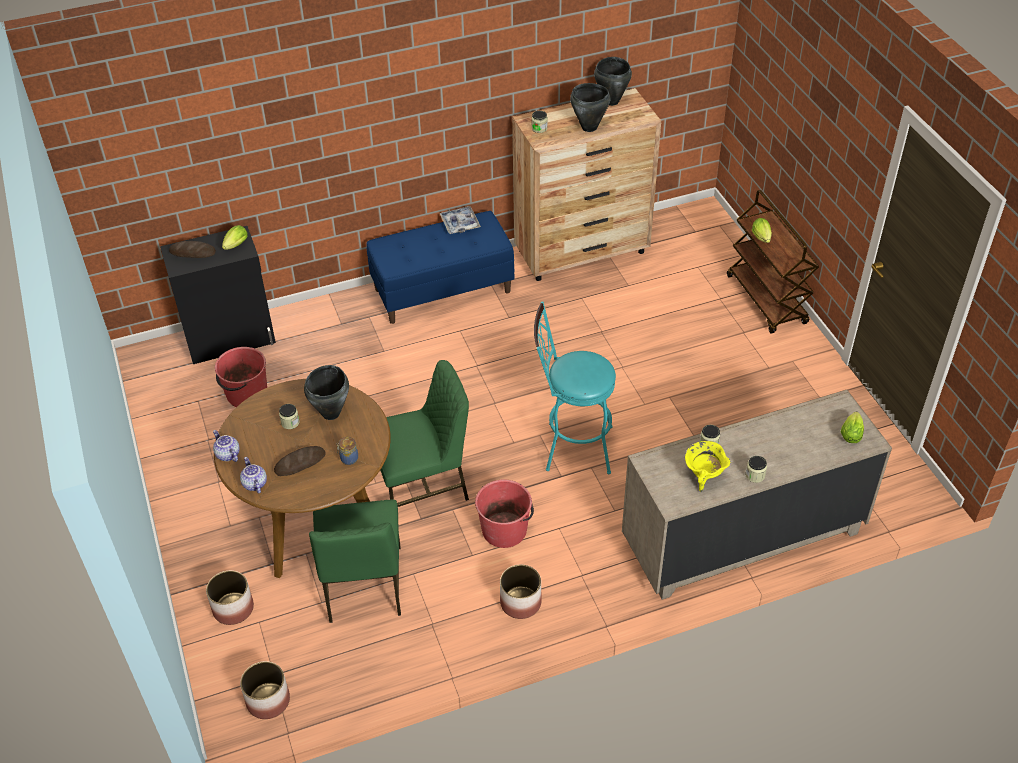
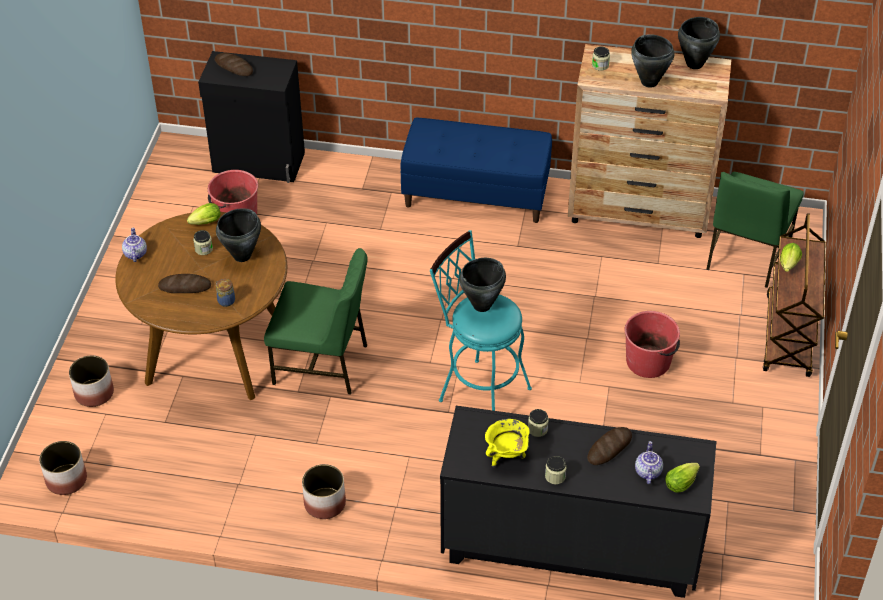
camera: 30 degrees right, 0 degrees up
lettuce [222,225,248,250] -> lettuce moved to [187,203,221,225]
teapot [240,457,267,494] -> teapot moved to [635,441,663,484]
green chair [309,500,401,623] -> green chair moved to [706,172,804,288]
tray [439,206,481,234] -> none
red bucket [475,480,534,548] -> red bucket moved to [625,311,680,378]
beige dresser [622,390,892,600] -> black dresser [440,406,717,598]
none -> black cooking pot [459,258,506,312]
none -> bread [587,427,632,465]

